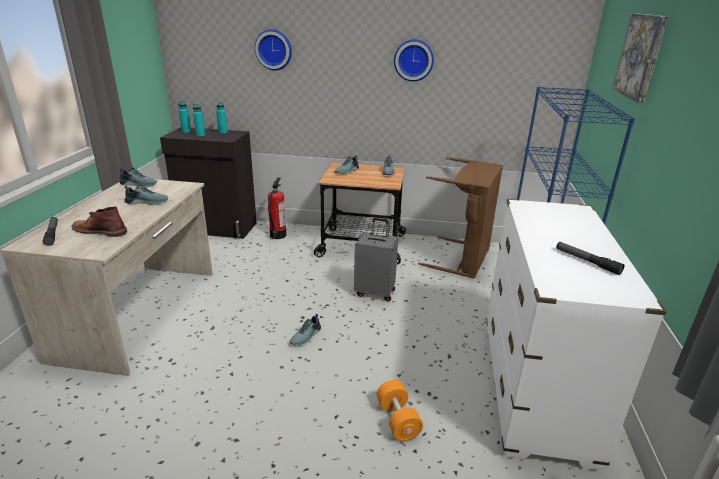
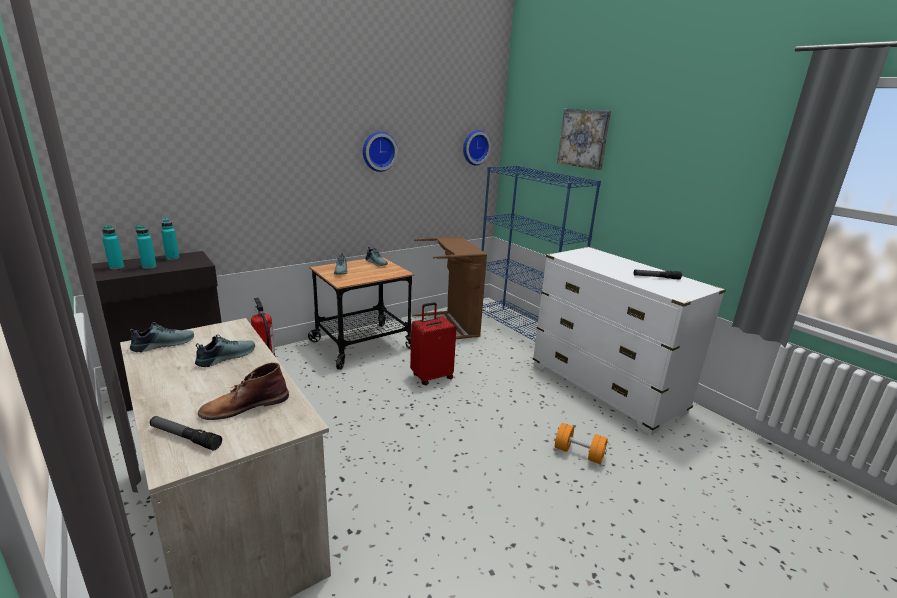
camera: 45 degrees left, 5 degrees down
wall clock [255,29,292,70] -> wall clock moved to [463,130,491,166]
shoe [290,314,321,346] -> none
grey suitcase [354,218,398,302] -> red suitcase [410,302,456,385]

